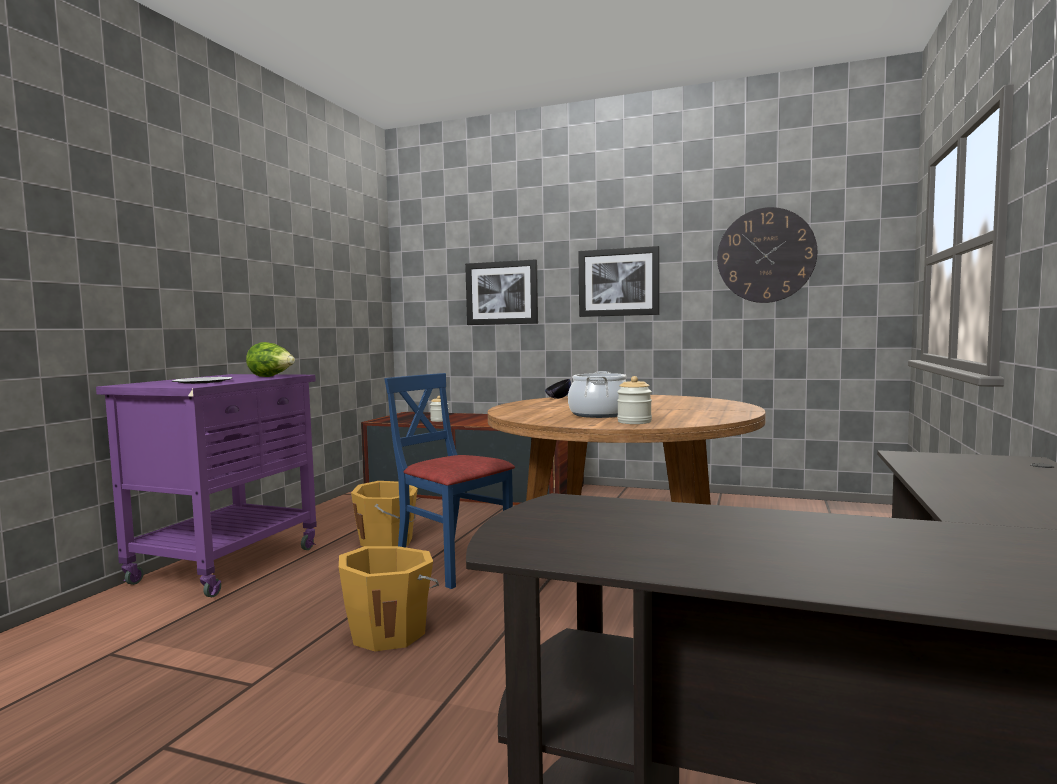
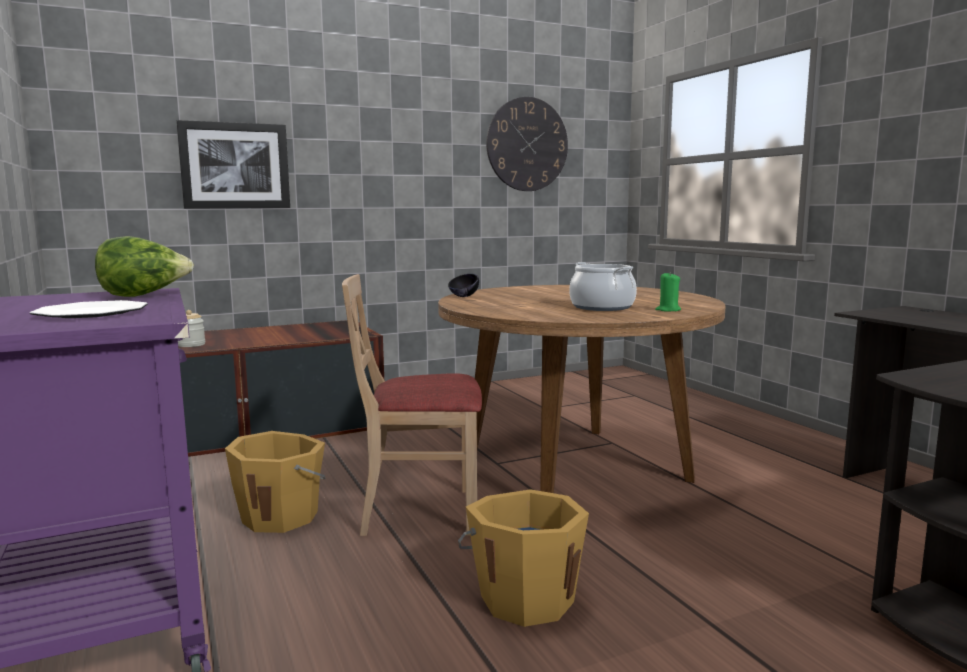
camera: 45 degrees left, 5 degrees up
blue chair [384,373,515,589] -> beige chair [342,274,482,536]
picture [578,246,660,317] -> none
jar [617,376,652,424] -> green candle [655,272,681,312]

